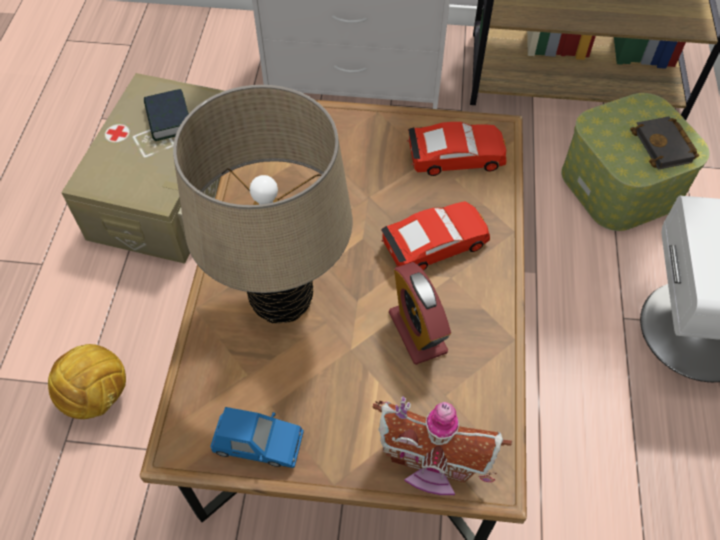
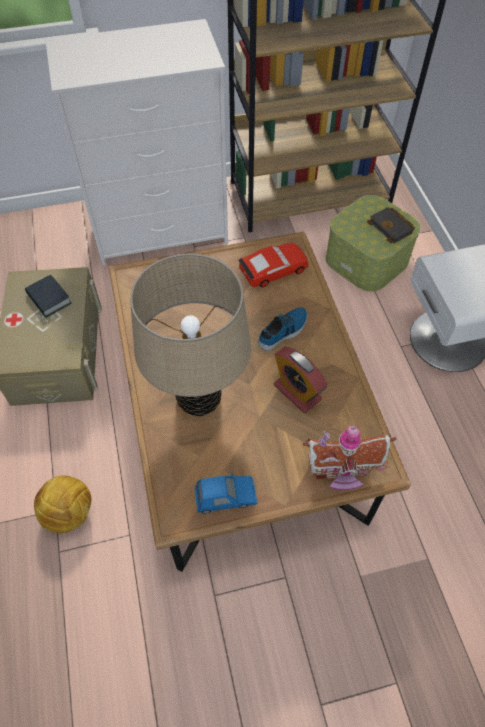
camera: 20 degrees left, 0 degrees up
red toy car [381,201,490,271] -> shoe [258,308,308,351]

